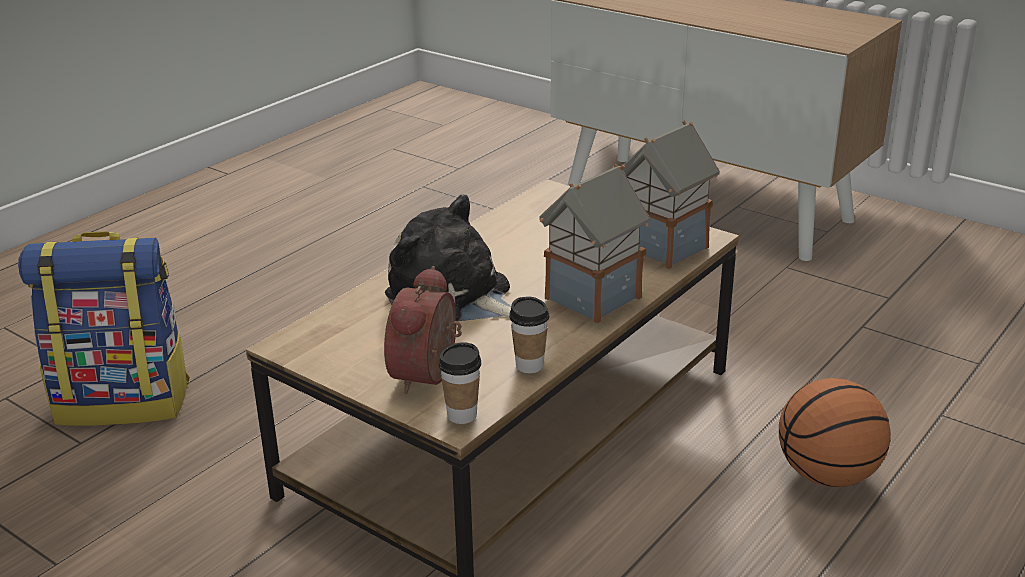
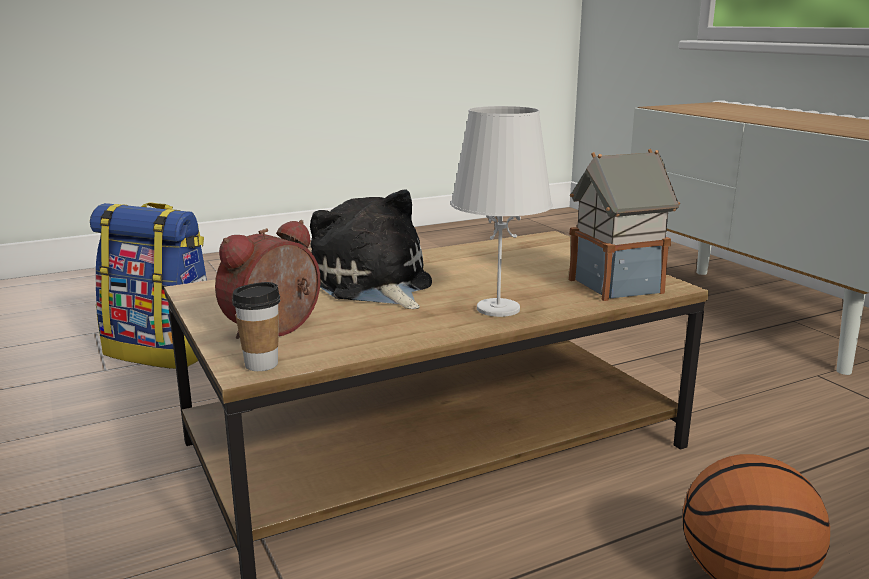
camera: 25 degrees right, 10 degrees down
cup [509,297,549,373] -> none
toy house [539,164,650,323] -> white table lamp [451,106,553,317]

